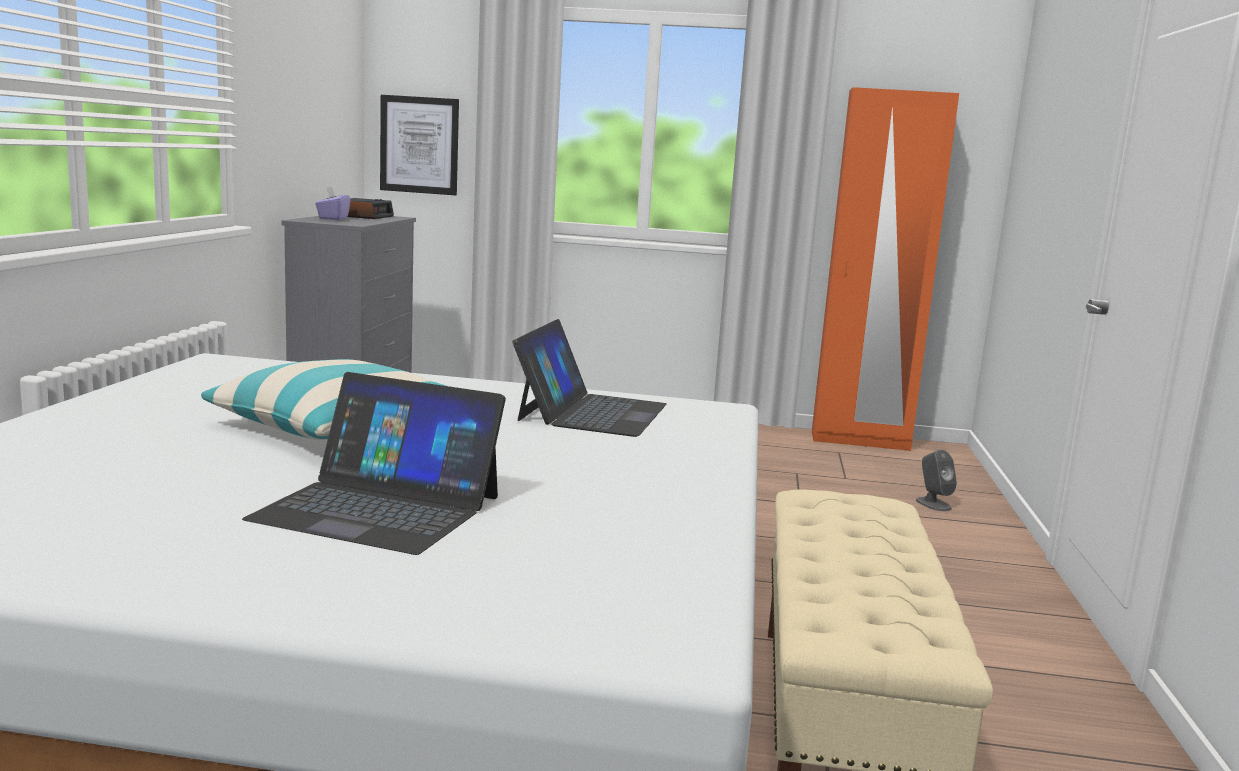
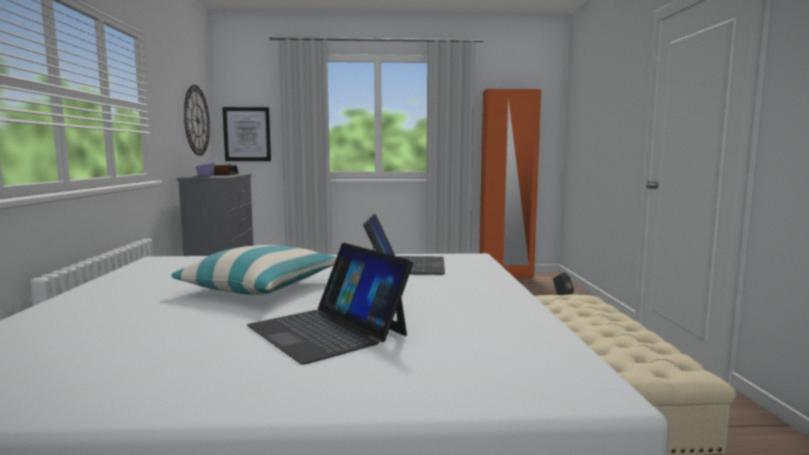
camera: 10 degrees left, 5 degrees down
laptop [242,372,506,555] -> laptop turned 45 degrees clockwise [247,243,413,364]
none -> wall clock [184,85,210,156]

